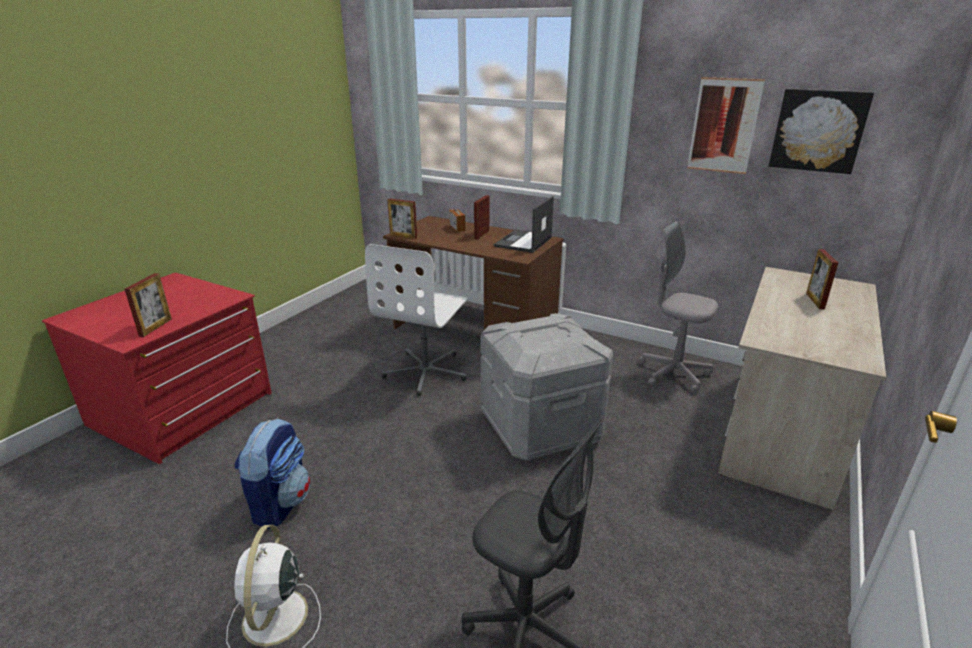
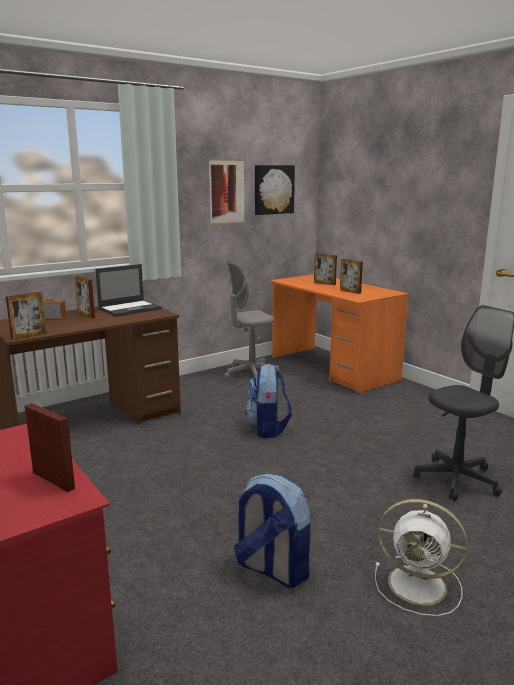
camera: 65 degrees left, 10 degrees down
white office chair [365,244,468,396] -> none
grey storage box [480,313,613,461] -> backpack [245,364,292,439]
laptop [494,196,554,253] -> laptop turned 90 degrees counterclockwise [95,264,162,317]
beige desk [718,267,886,510] -> orange desk [270,274,410,394]
none -> picture frame [340,259,363,294]

